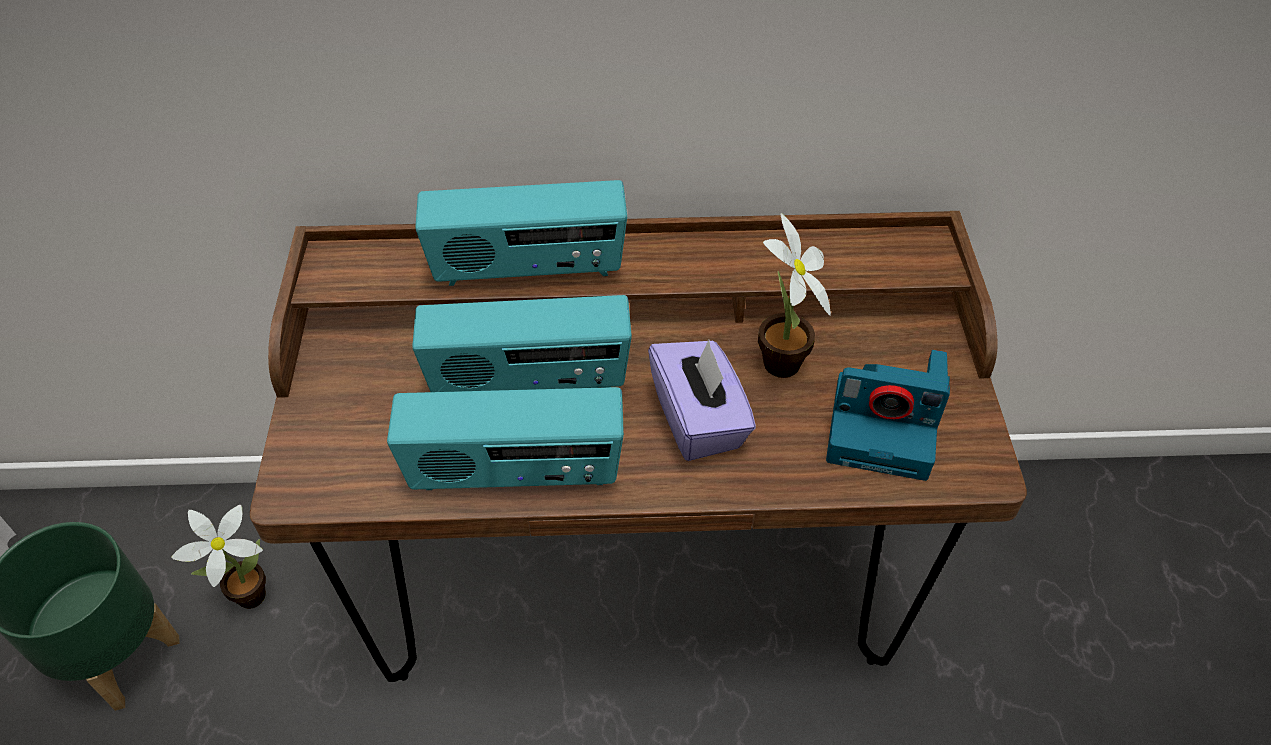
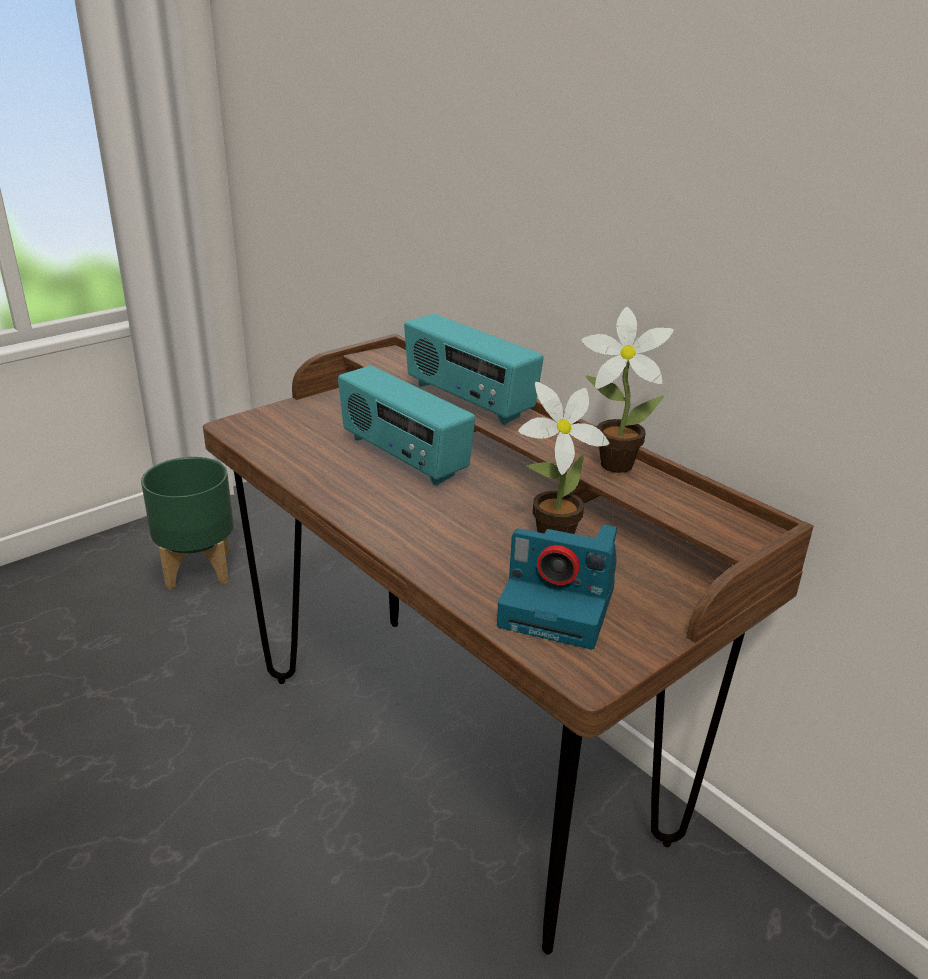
camera: 50 degrees right, 20 degrees down
potted plant [171,505,266,609] -> potted plant moved to [581,307,674,473]
radio [387,387,624,490] -> none
purple tissue box [648,340,756,461] -> none
camera [826,350,950,481] -> camera turned 45 degrees counterclockwise [497,525,617,649]

